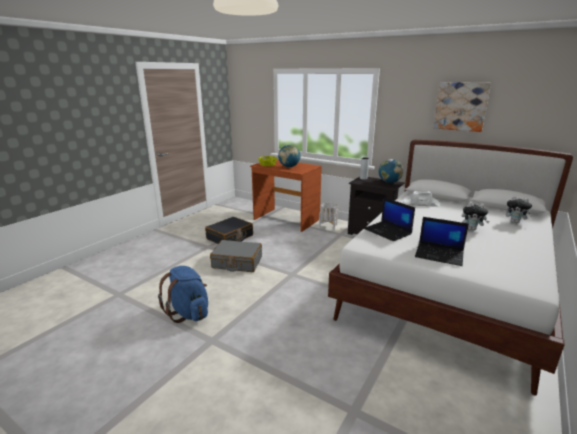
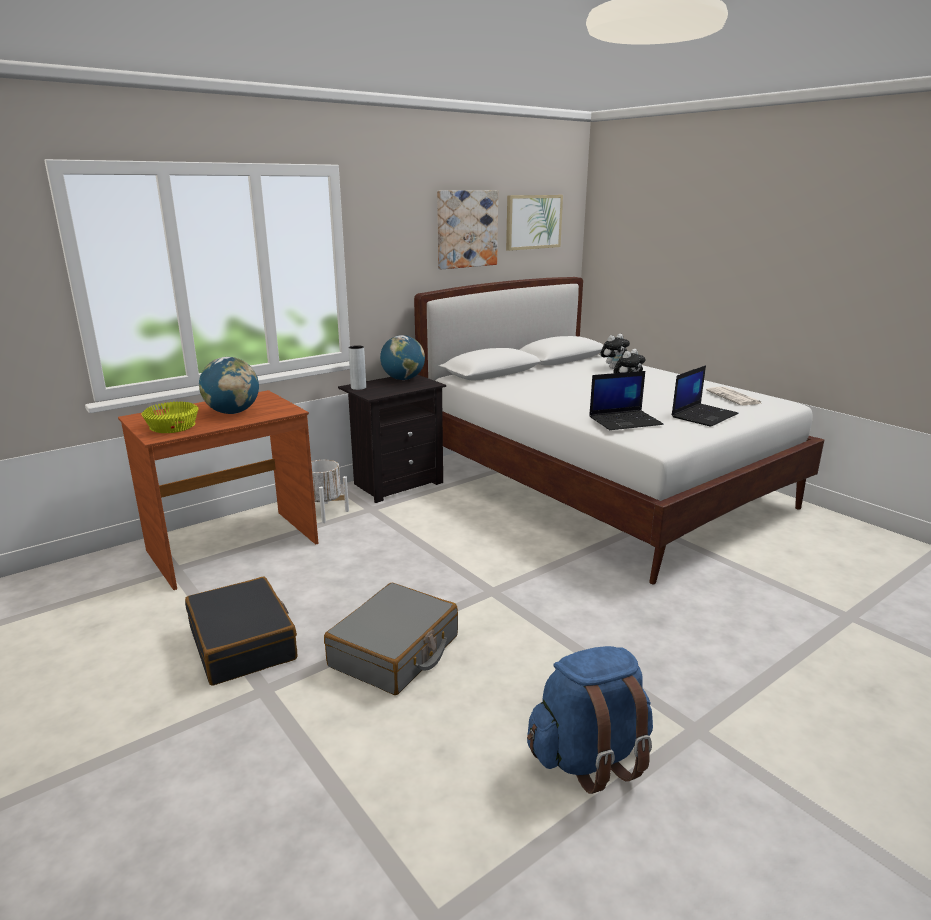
camera: 70 degrees left, 0 degrees up
white hat [403,191,440,207] -> none
none -> picture [506,195,563,251]
none -> newspaper [706,387,761,405]

